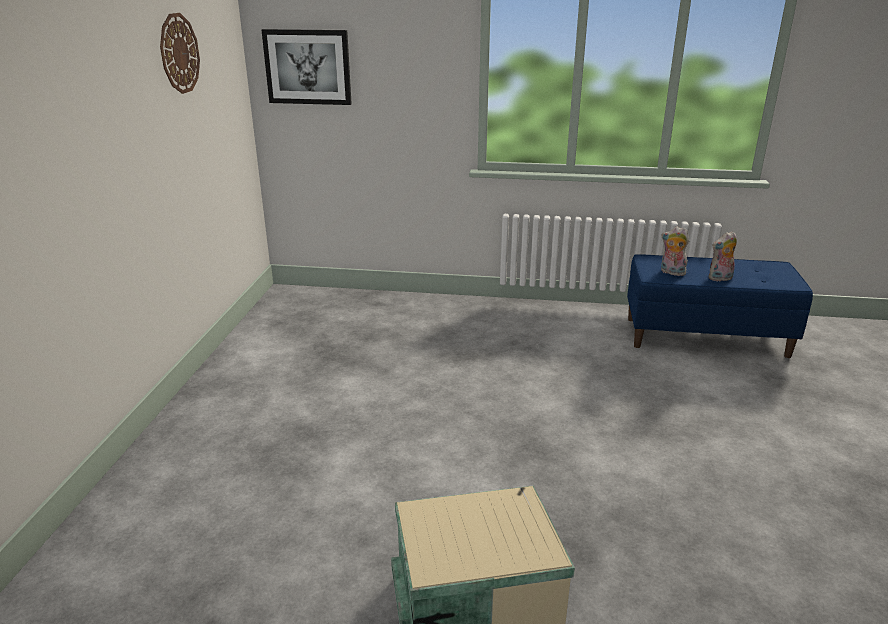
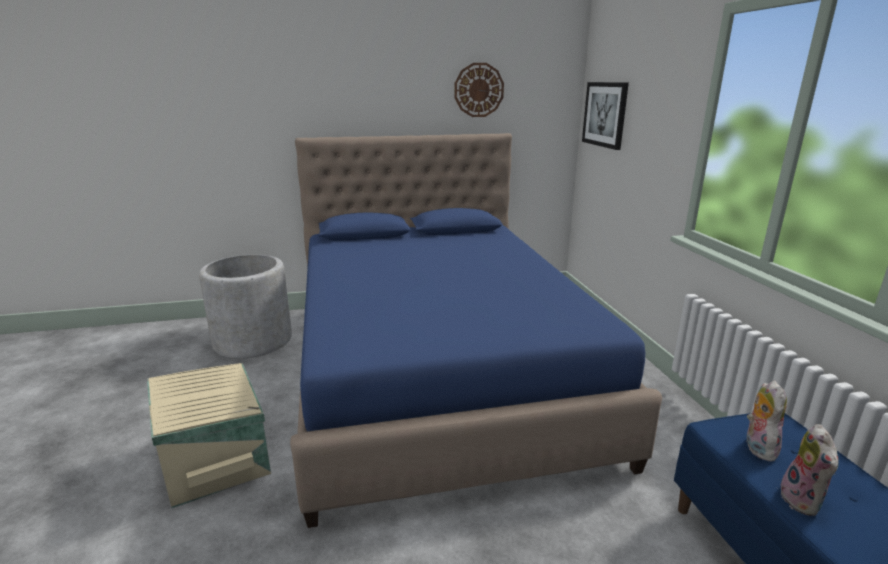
camera: 70 degrees right, 5 degrees down
plush toy [709,231,737,282] -> plush toy turned 135 degrees counterclockwise [780,424,839,516]
none -> grey planter [199,254,292,359]
none -> blue bed [290,133,662,528]

